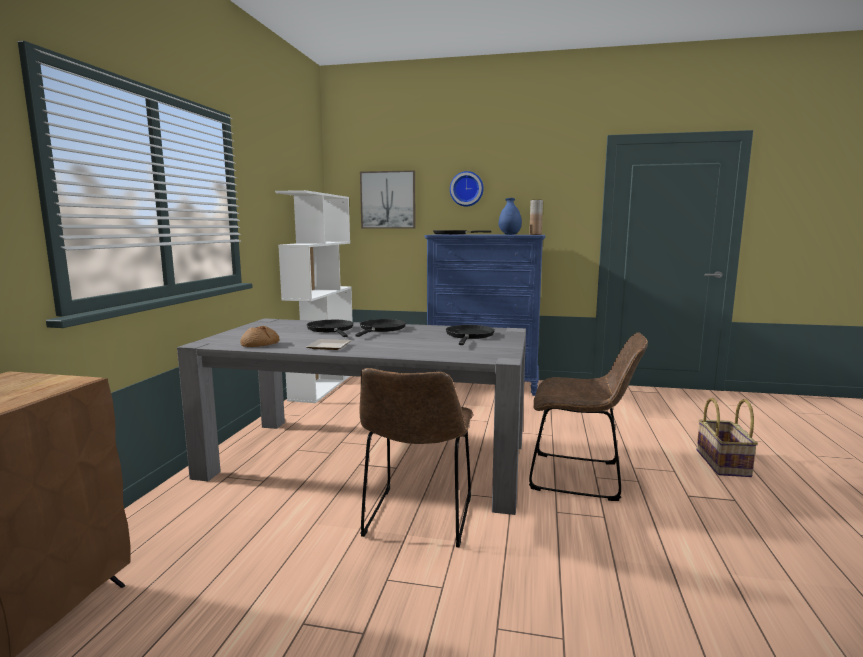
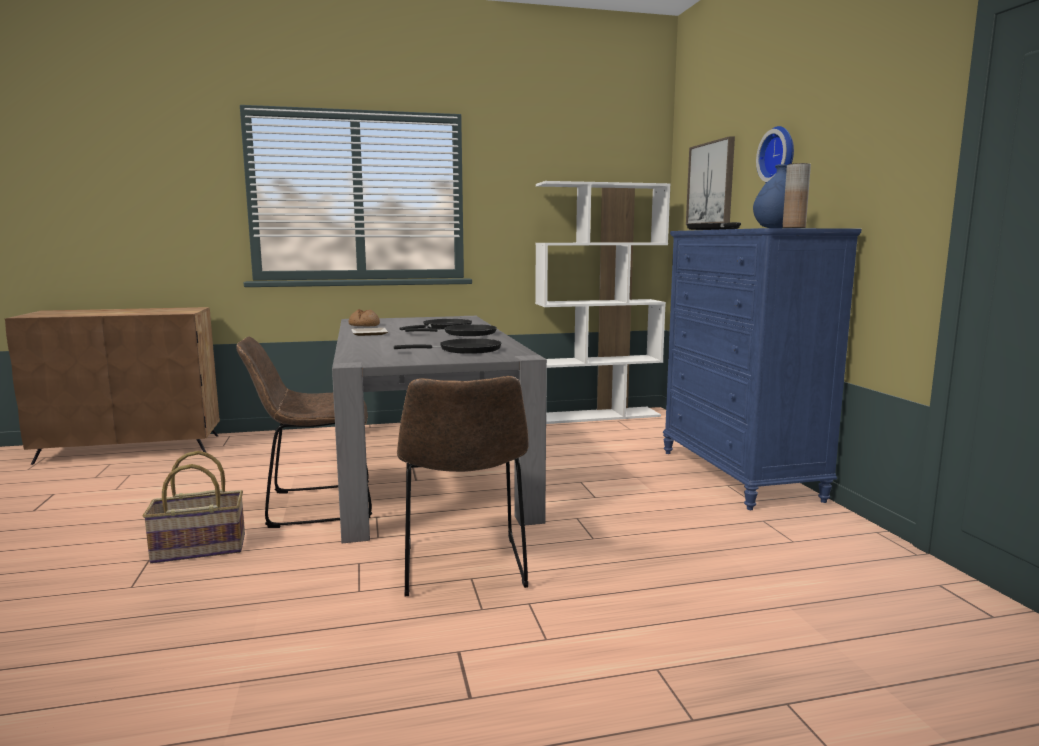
camera: 65 degrees right, 0 degrees up
basket [697,398,758,477] -> basket moved to [143,451,245,564]

